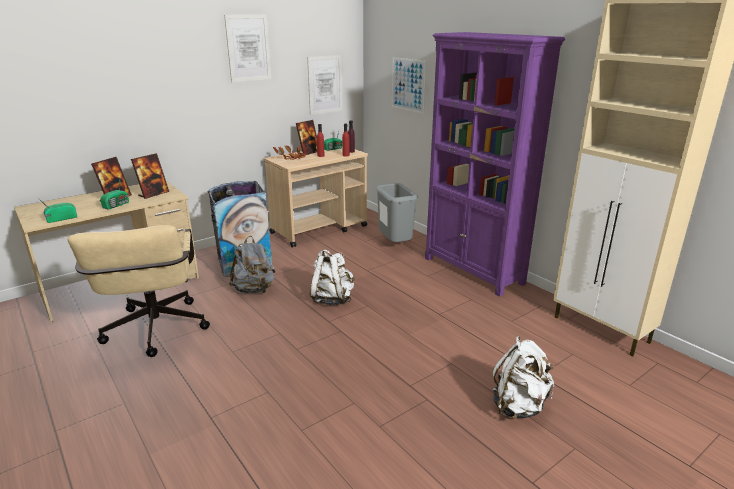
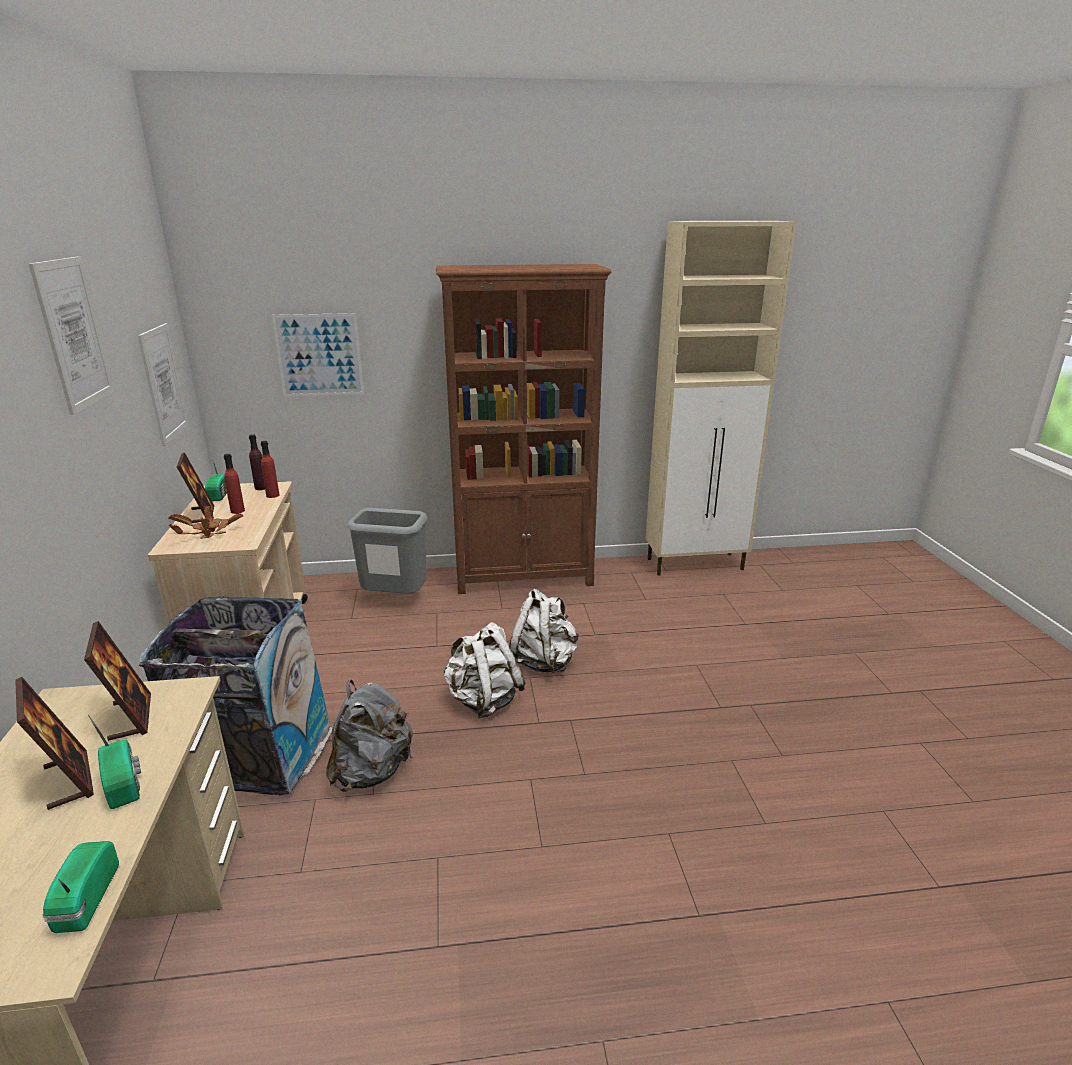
camera: 60 degrees left, 0 degrees up
beige office chair [67,225,210,357] -> none
purple bookcase [425,32,565,297] -> brown bookcase [436,264,612,594]
white backpack [493,336,554,419] -> white backpack moved to [509,589,578,673]

